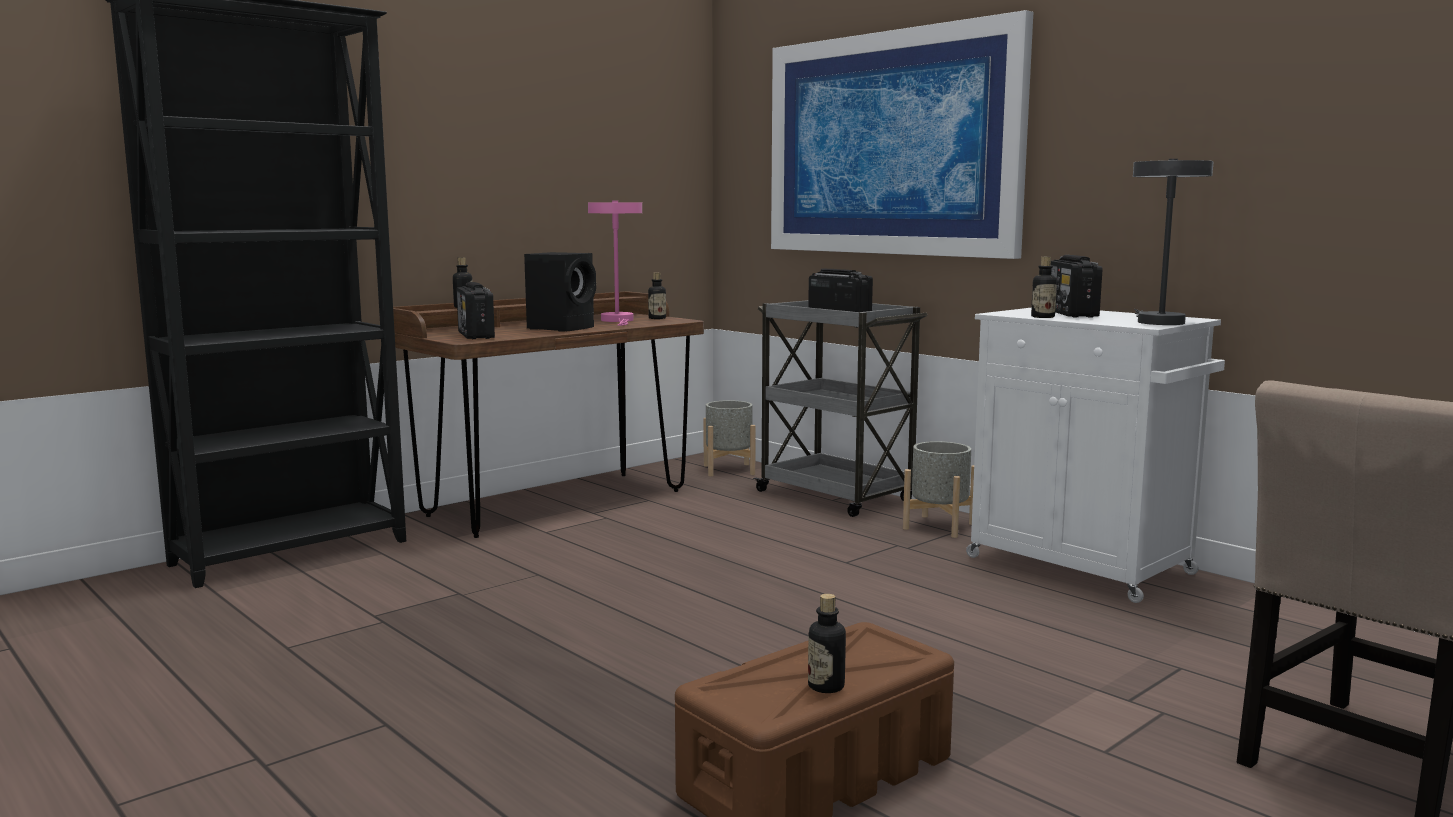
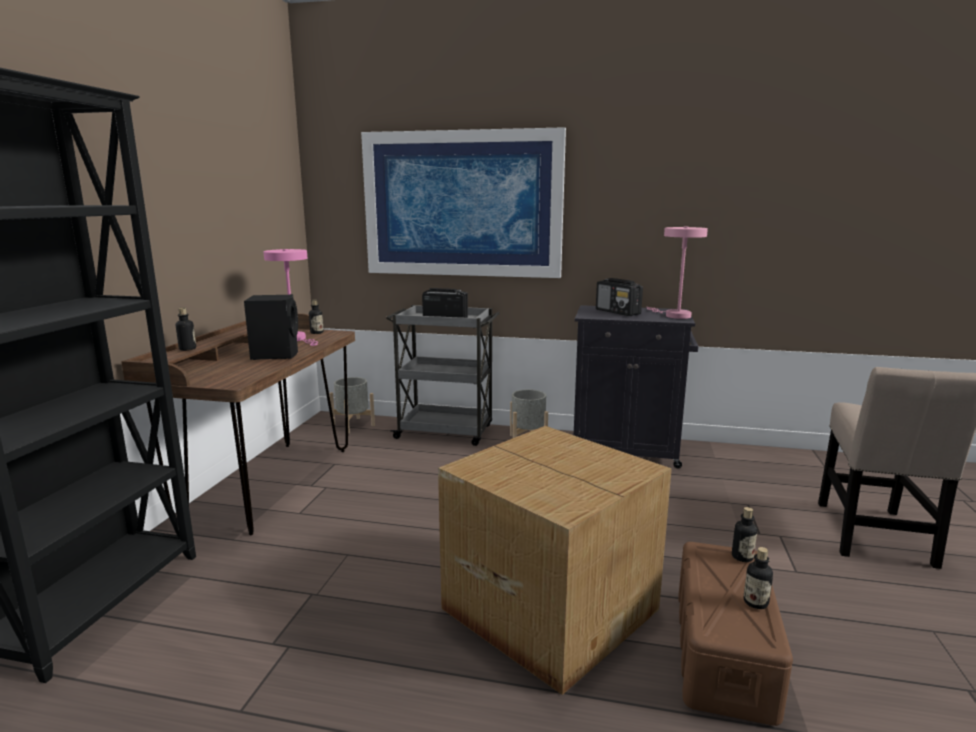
camera: 35 degrees left, 5 degrees up
radio [456,282,495,339] -> none
white cabinet [966,308,1225,603] -> black cabinet [574,305,698,468]
bottle [1031,257,1057,318] -> bottle moved to [732,507,757,562]
grey table lamp [1133,159,1214,325] -> pink table lamp [647,226,708,319]
none -> cardboard box [438,426,672,695]

